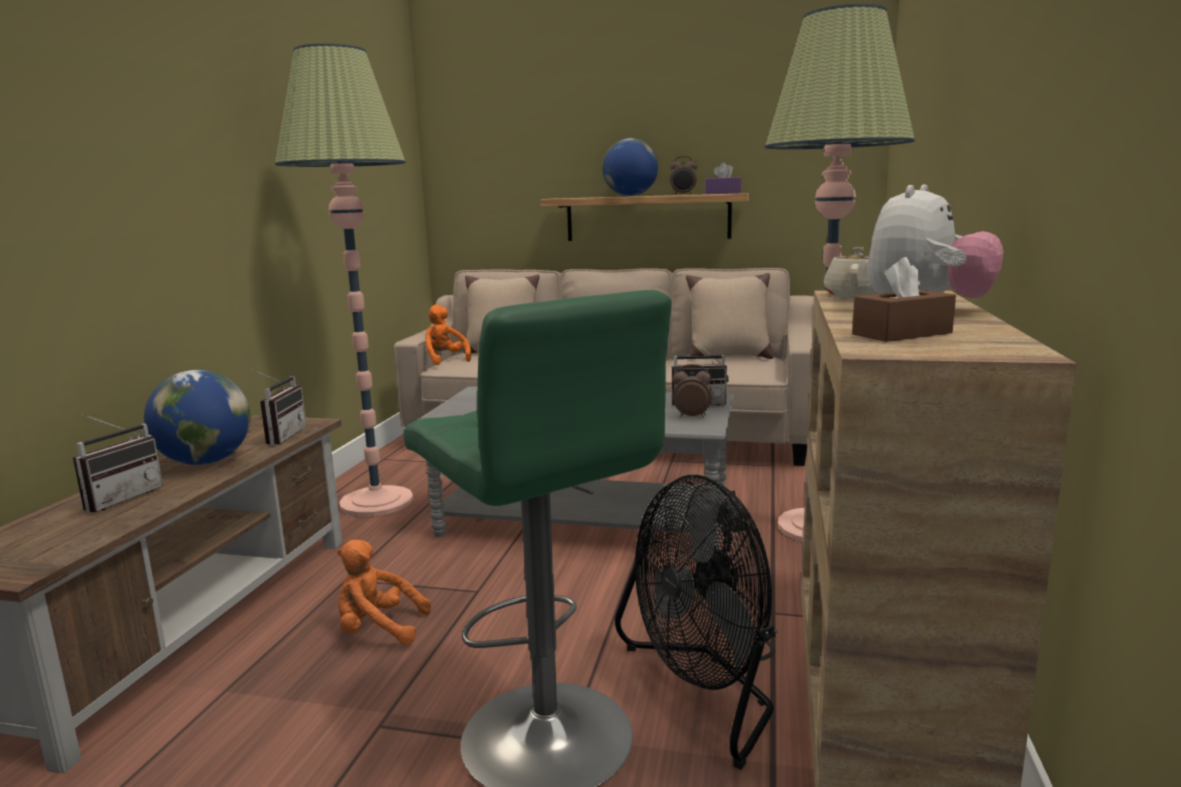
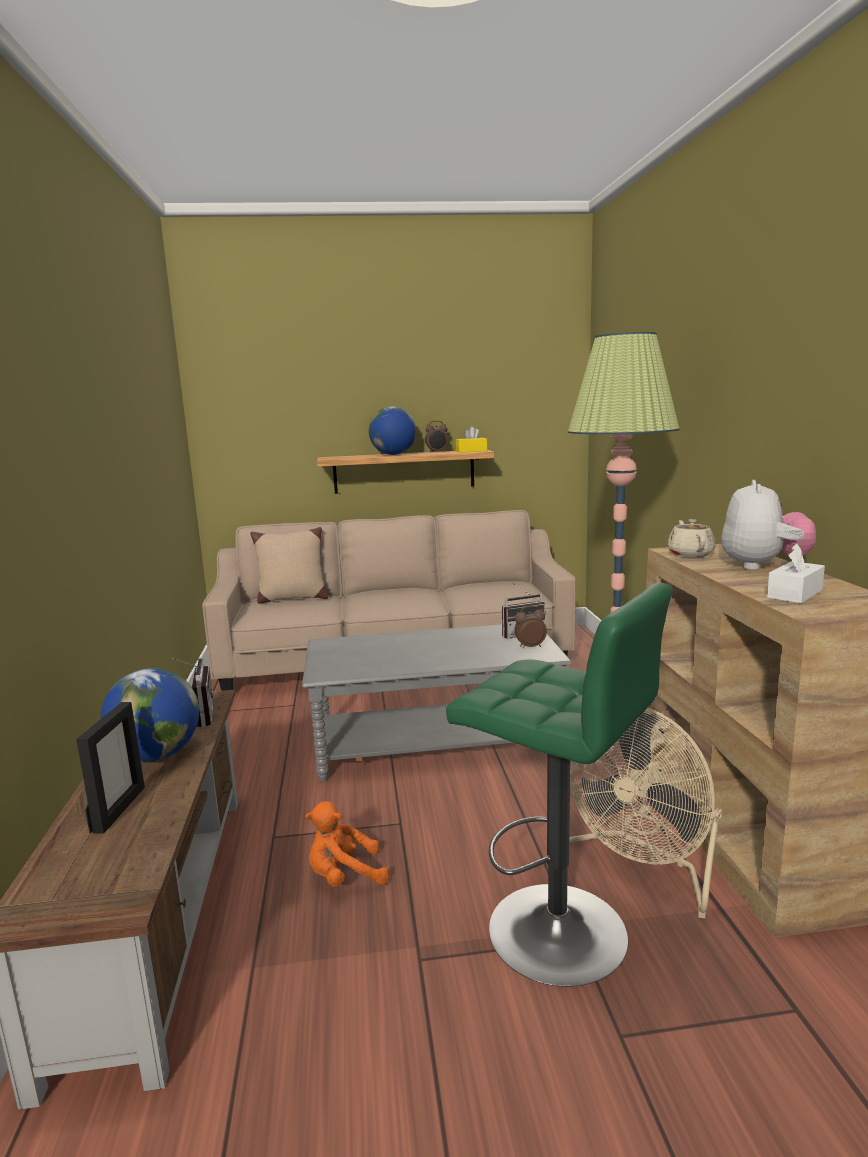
camera: 20 degrees left, 0 degrees up
radio [73,414,163,513] -> picture frame [76,702,145,834]
floor lamp [275,44,413,517] -> none
orange plush toy [425,304,471,365] -> none
black fan [615,475,778,770] -> beige fan [569,708,722,918]
beige pillow [686,273,773,359] -> none
purple tissue box [705,162,741,194] -> yellow tissue box [456,426,487,453]
brown tissue box [852,257,956,342] -> white tissue box [767,544,825,604]

